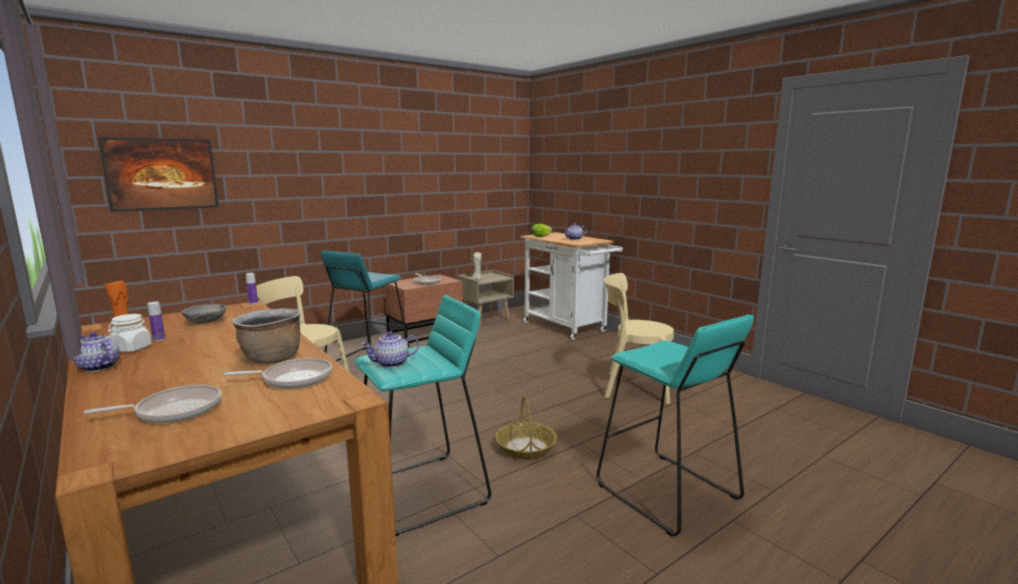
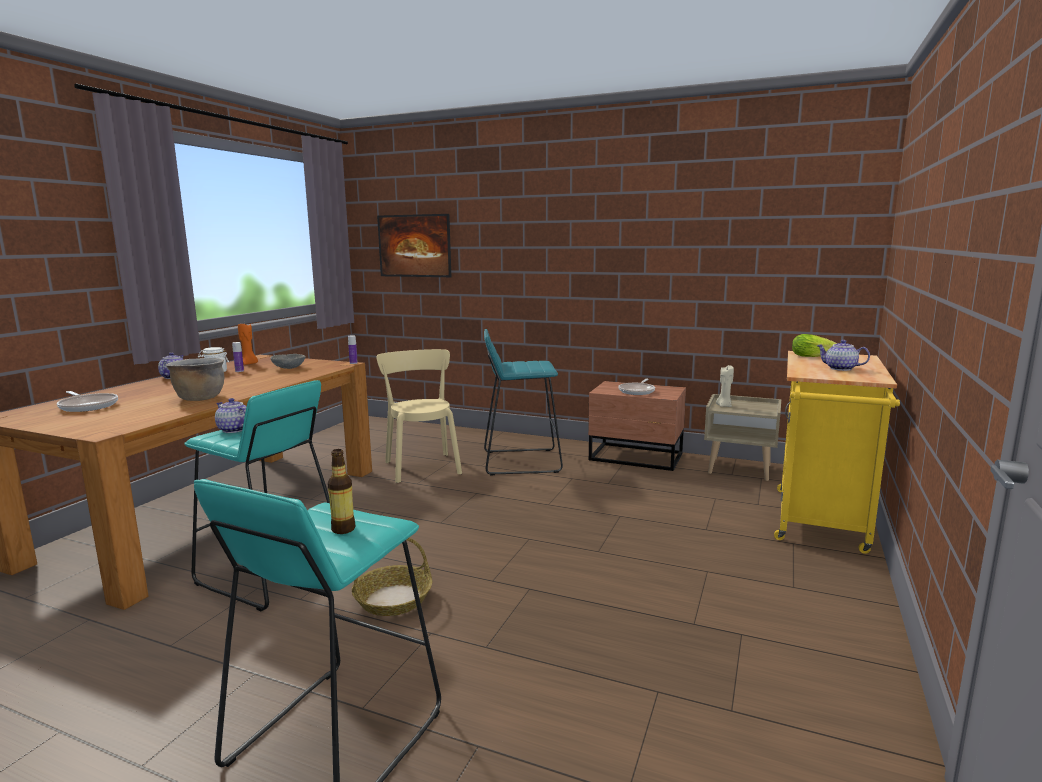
camera: 60 degrees right, 0 degrees up
frying pan [224,358,332,389] -> none
white cart [520,232,623,340] -> yellow cart [774,351,900,554]
beige chair [604,273,674,404] -> none
none -> bottle [328,449,355,534]

